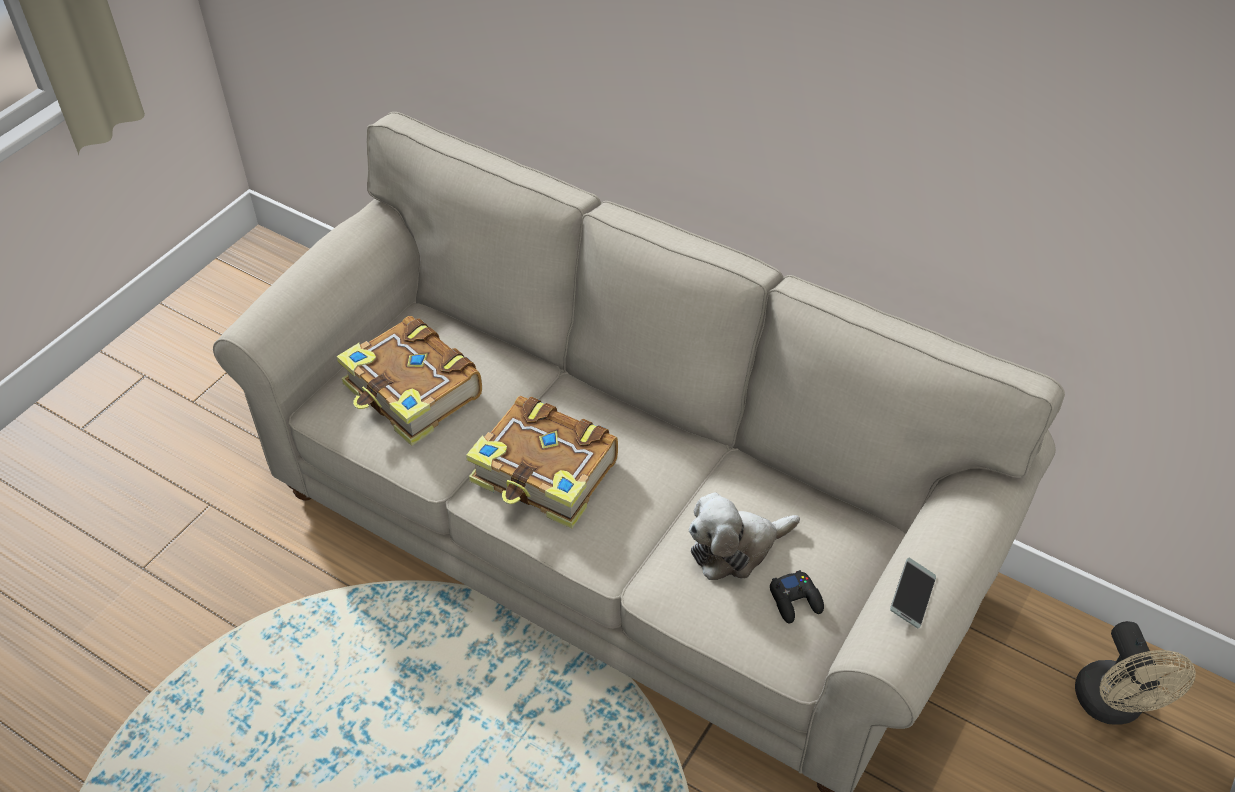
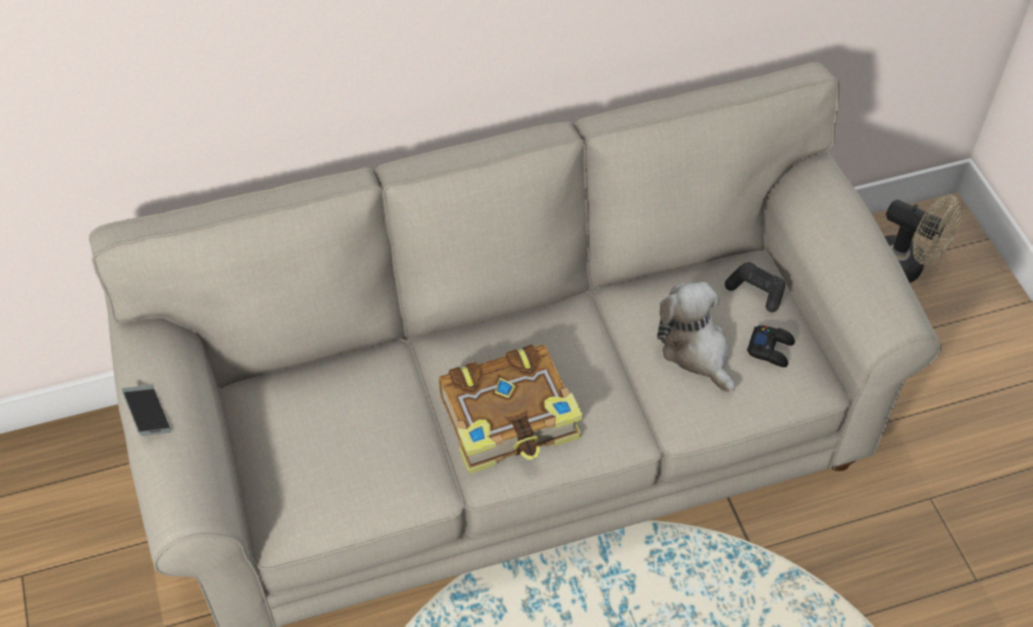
camera: 50 degrees left, 5 degrees up
book [336,316,482,446] -> none
plush toy [689,492,800,580] -> plush toy turned 135 degrees clockwise [657,282,735,393]
phone [890,558,936,628] -> phone moved to [122,385,171,436]
none -> black game controller [725,262,785,312]

